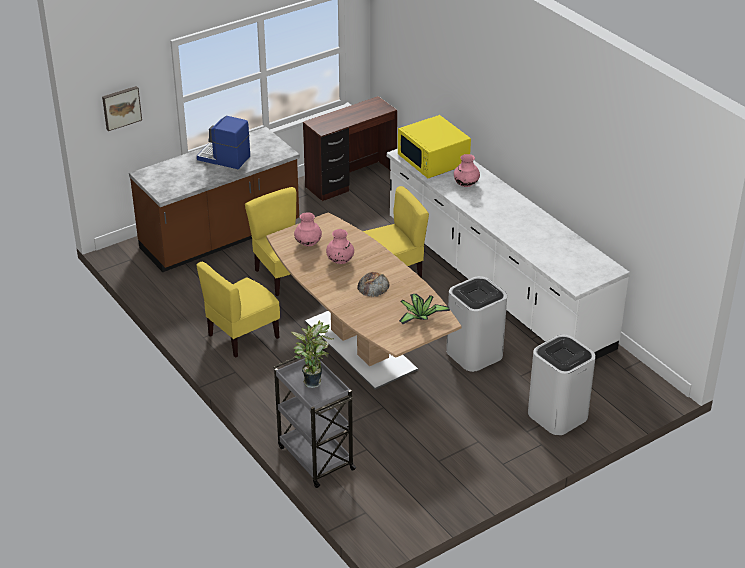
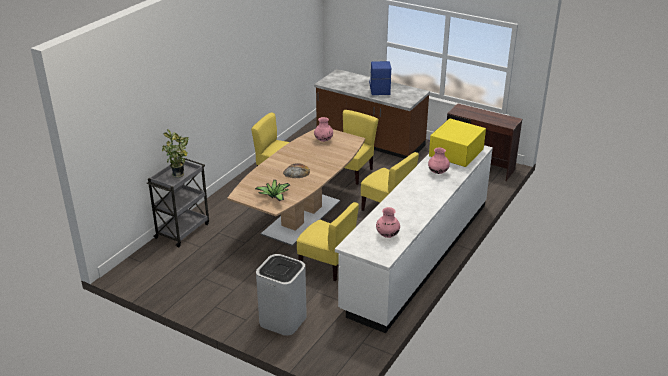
camera: 65 degrees right, 5 degrees down
picture [102,86,142,131] -> none
pink vase [326,229,354,264] -> pink vase moved to [376,207,400,238]
white trash can [446,276,507,372] -> yellow chair [297,202,359,281]

